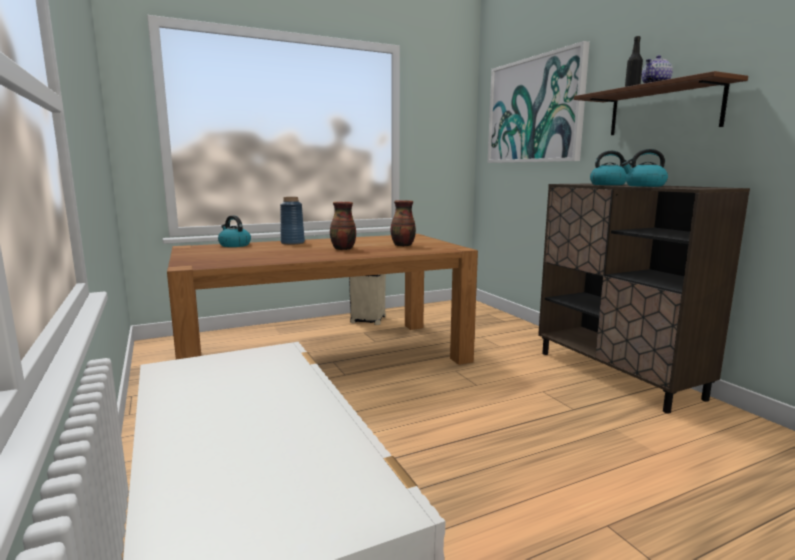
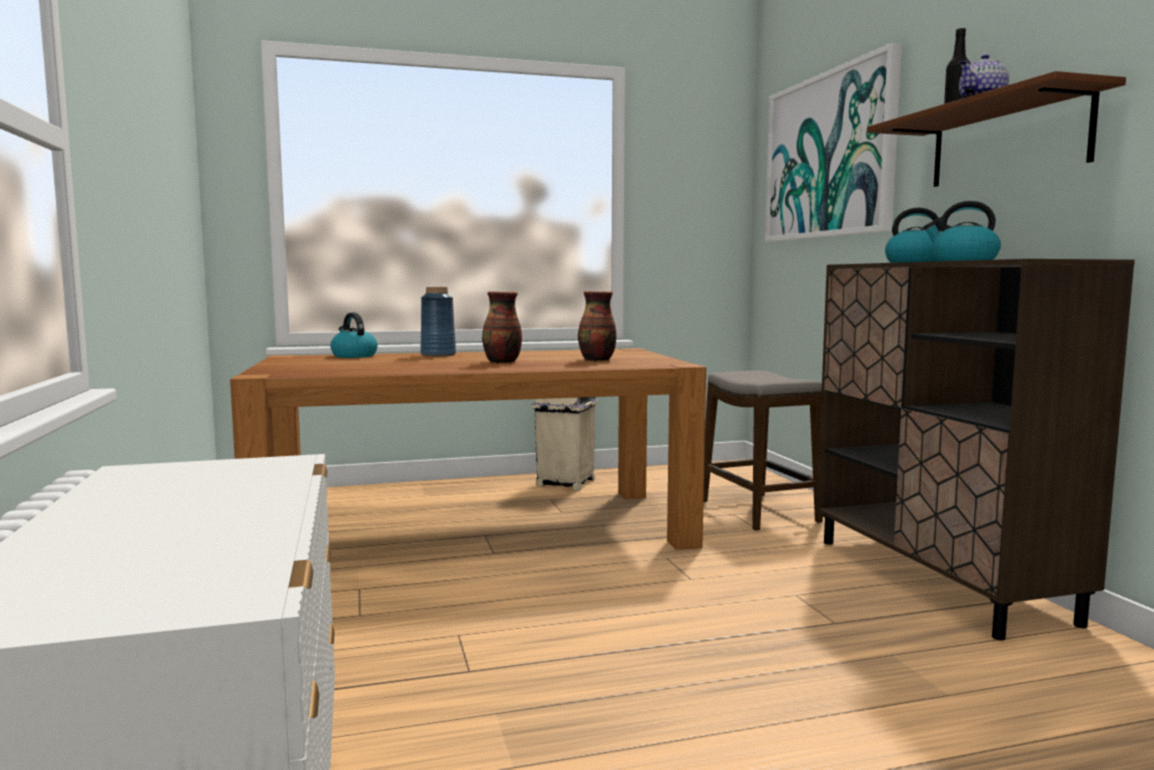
camera: 10 degrees right, 5 degrees down
none -> stool [703,370,823,531]

